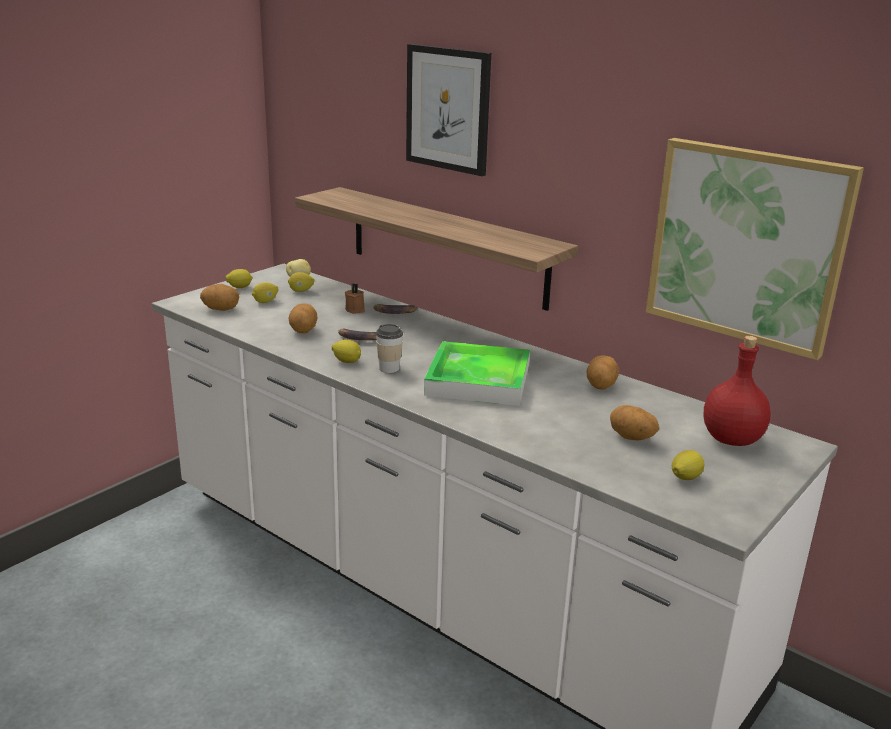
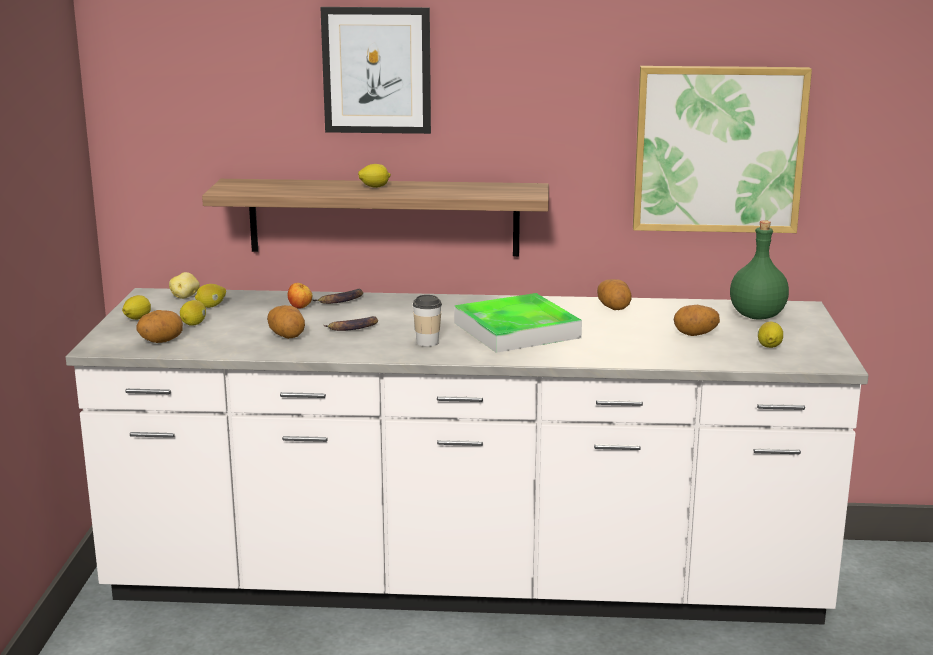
camera: 35 degrees left, 5 degrees down
lemon [331,340,361,363] -> lemon moved to [358,164,391,188]
brown candle [345,283,365,314] -> apple [288,283,312,309]
red bottle [704,336,771,446] -> green bottle [730,220,789,320]

